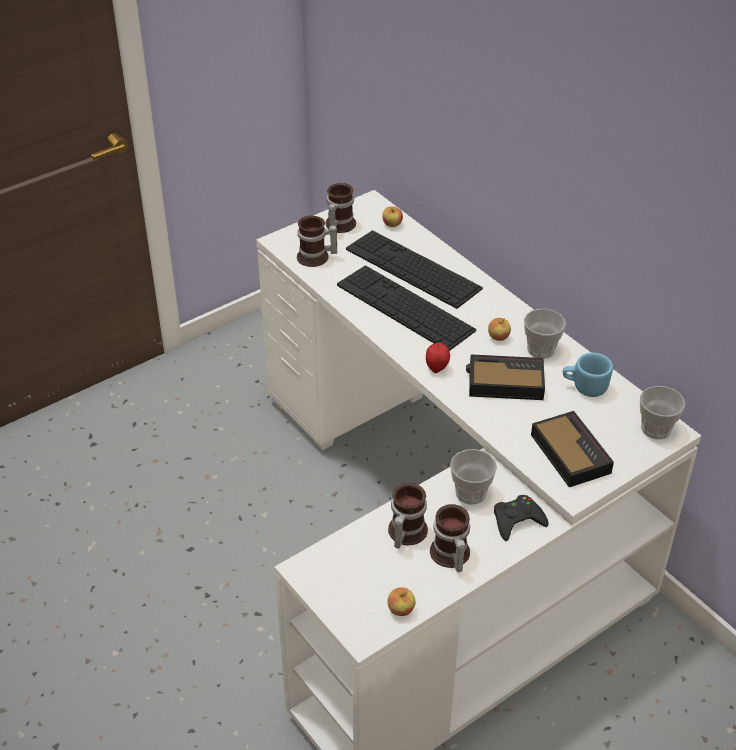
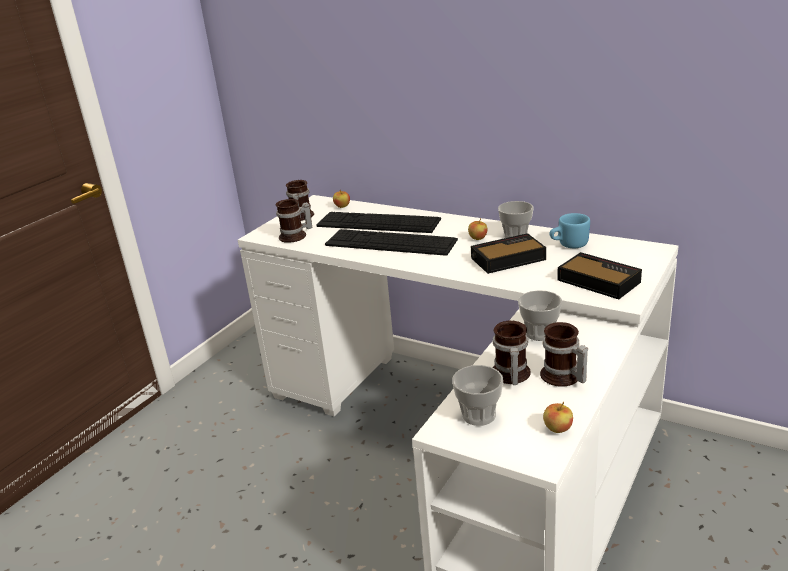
camera: 20 degrees left, 15 degrees down
apple [426,343,450,373] -> none
black game controller [494,495,549,541] -> none
cup [640,386,686,439] -> cup moved to [452,365,503,426]

